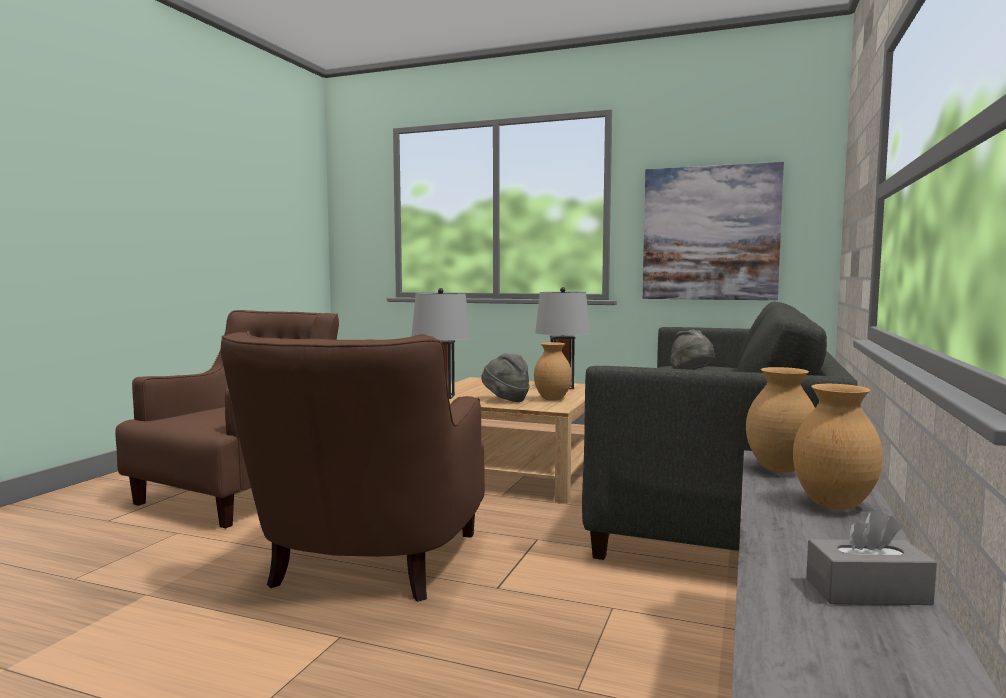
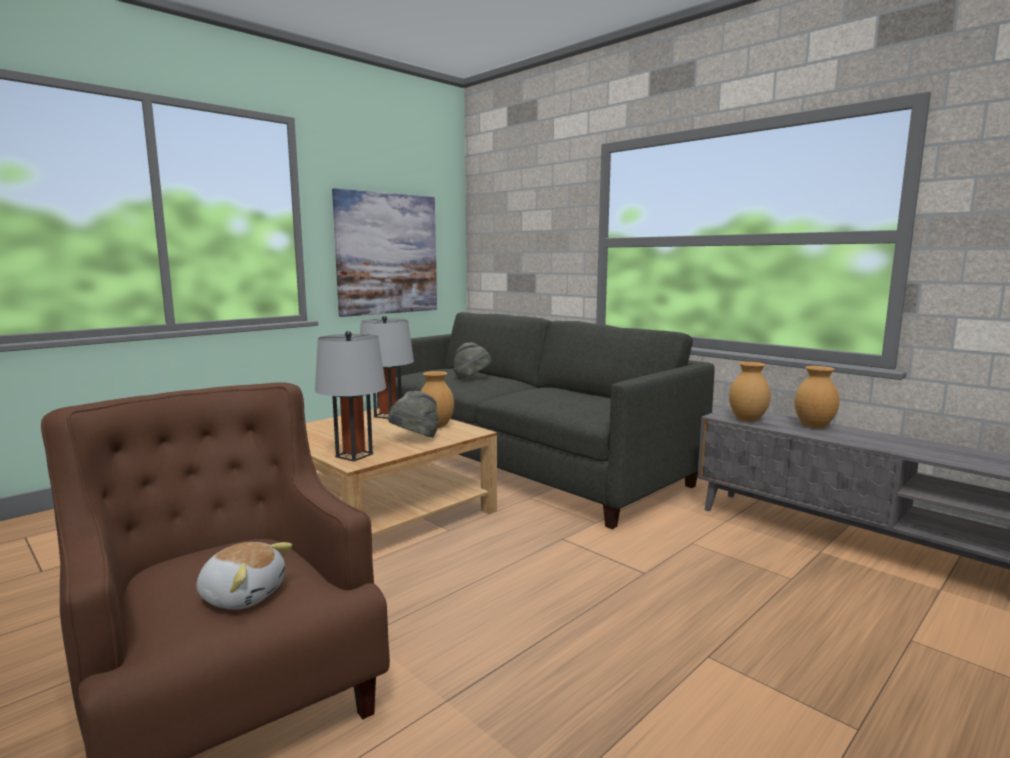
camera: 65 degrees left, 5 degrees up
brown armchair [221,331,485,602] -> none
grey tissue box [806,510,937,605] -> none
none -> plush toy [196,542,292,610]

